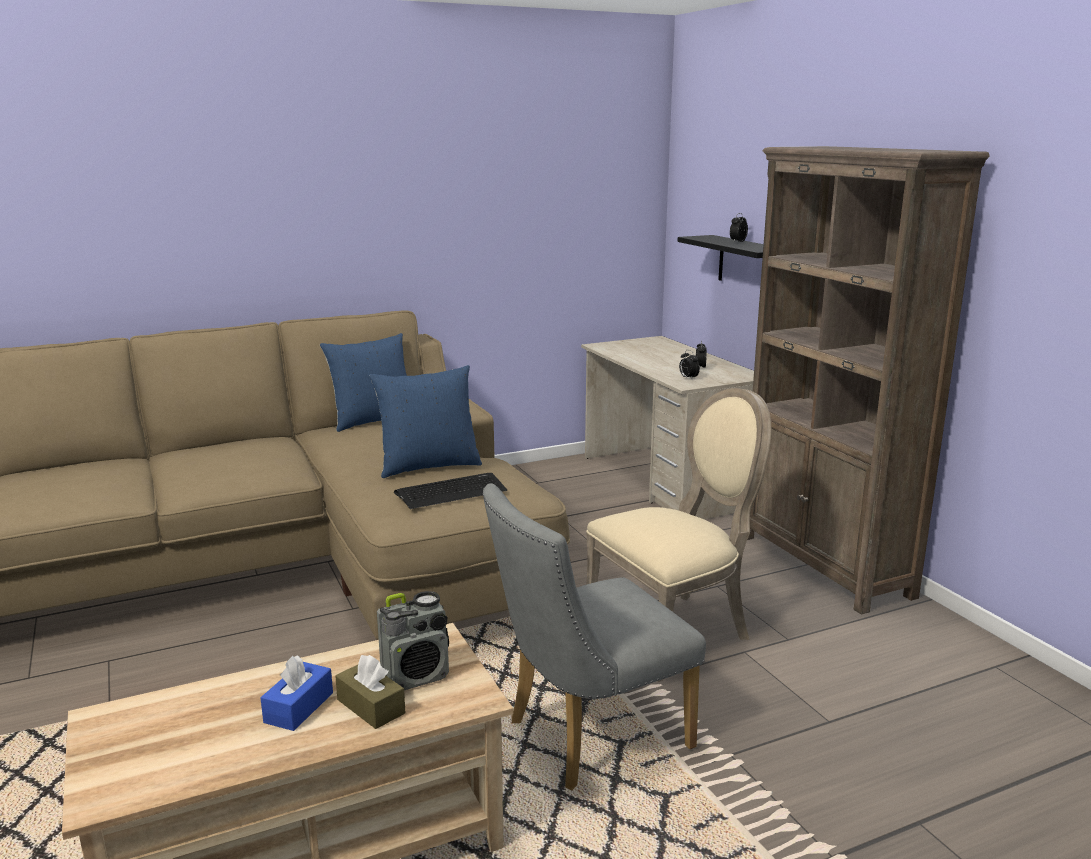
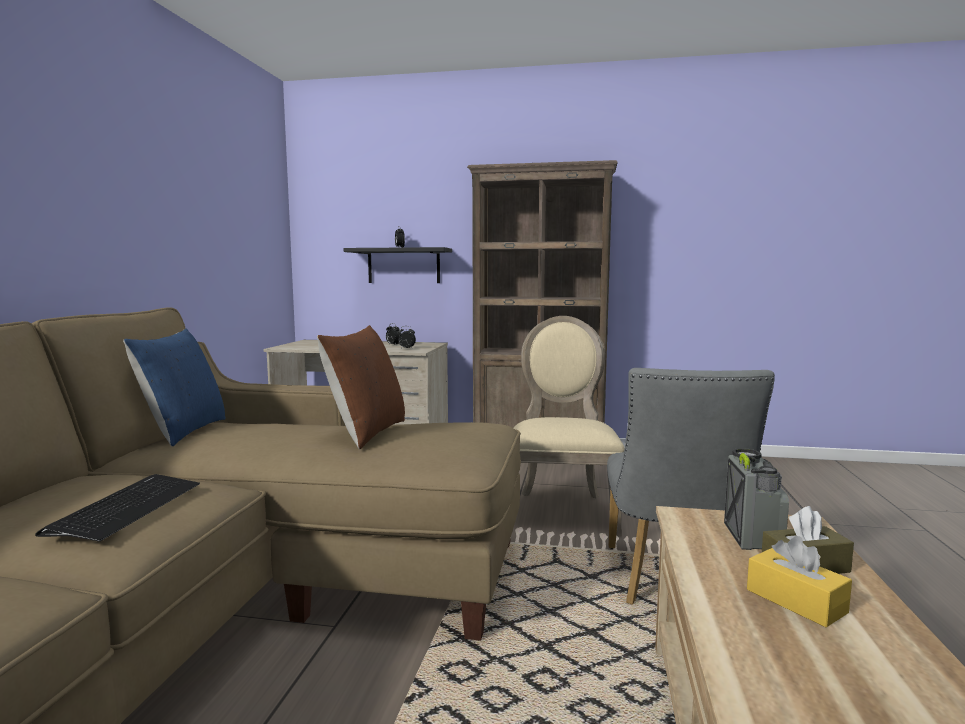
camera: 55 degrees left, 10 degrees down
blue tissue box [260,656,333,731] -> yellow tissue box [747,536,852,627]
blue pillow [369,365,482,478] -> brown pillow [317,325,405,449]
keyboard [394,473,507,509] -> keyboard moved to [35,474,200,541]

